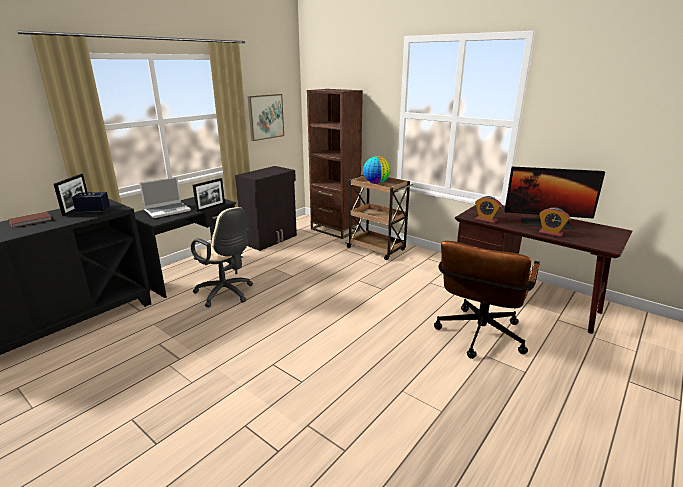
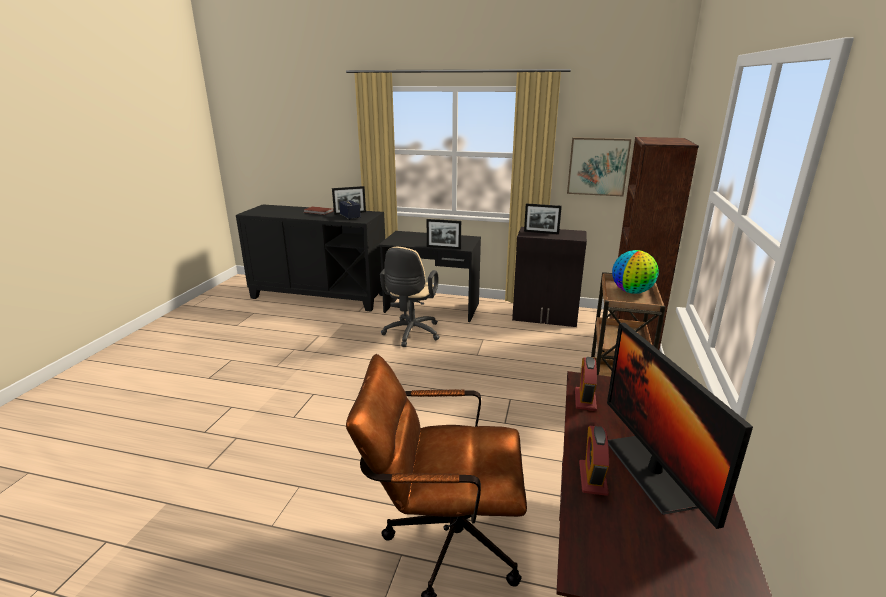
camera: 65 degrees right, 0 degrees up
laptop [139,177,191,218] -> none
none -> picture frame [524,203,562,234]

